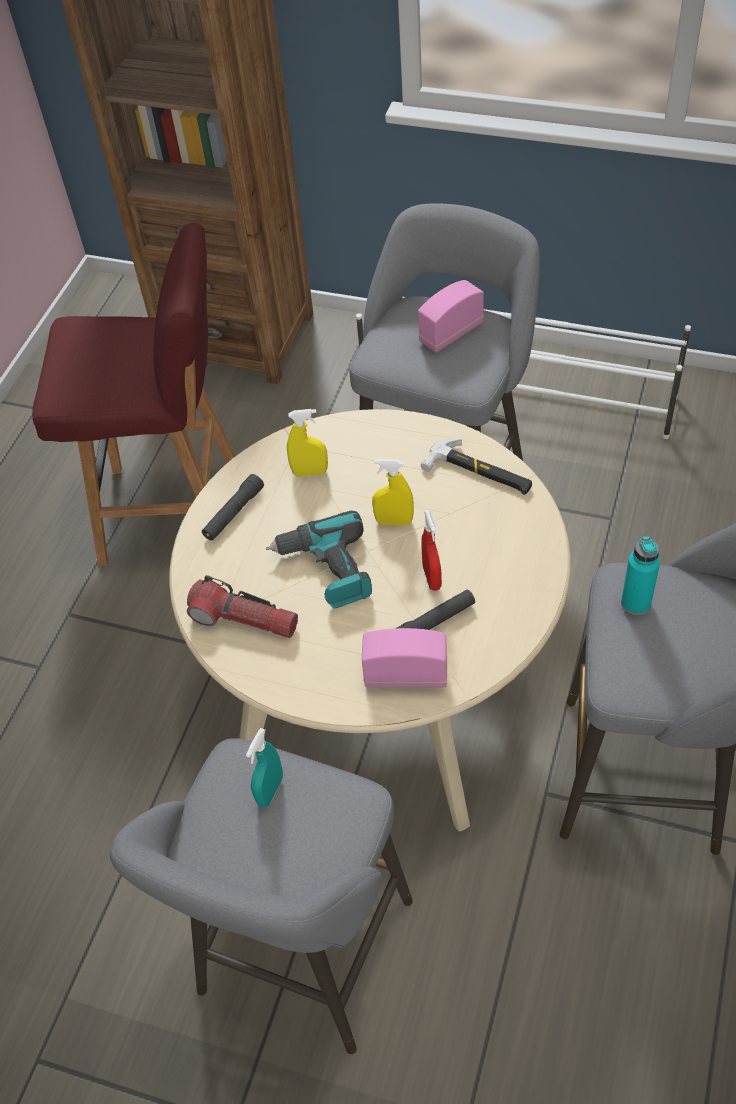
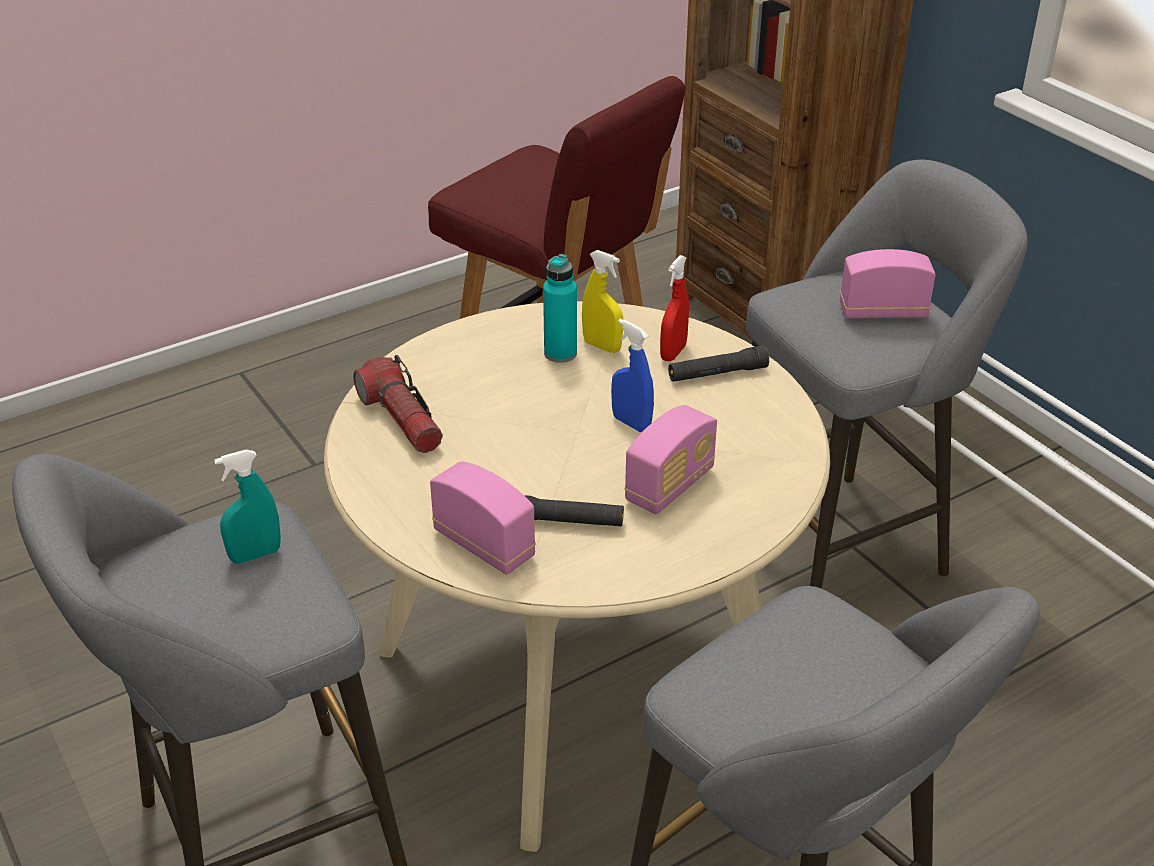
camera: 35 degrees right, 15 degrees down
black flashlight [202,474,264,541] -> black flashlight moved to [668,345,769,382]
power drill [266,511,372,609] -> none
yellow spray bottle [372,459,414,525] -> blue spray bottle [611,318,654,432]
hammer [421,438,532,495] -> none
red spray bottle [421,510,442,591] -> red spray bottle moved to [660,255,689,361]
turquoise bottle [621,536,660,615] -> turquoise bottle moved to [543,254,577,363]
none -> radio [624,405,717,514]

